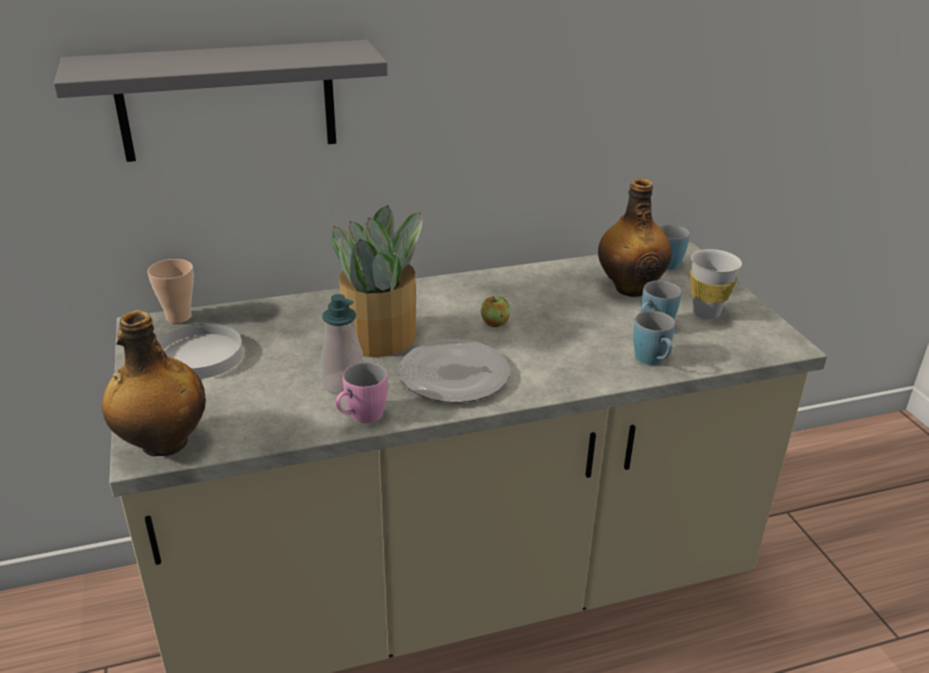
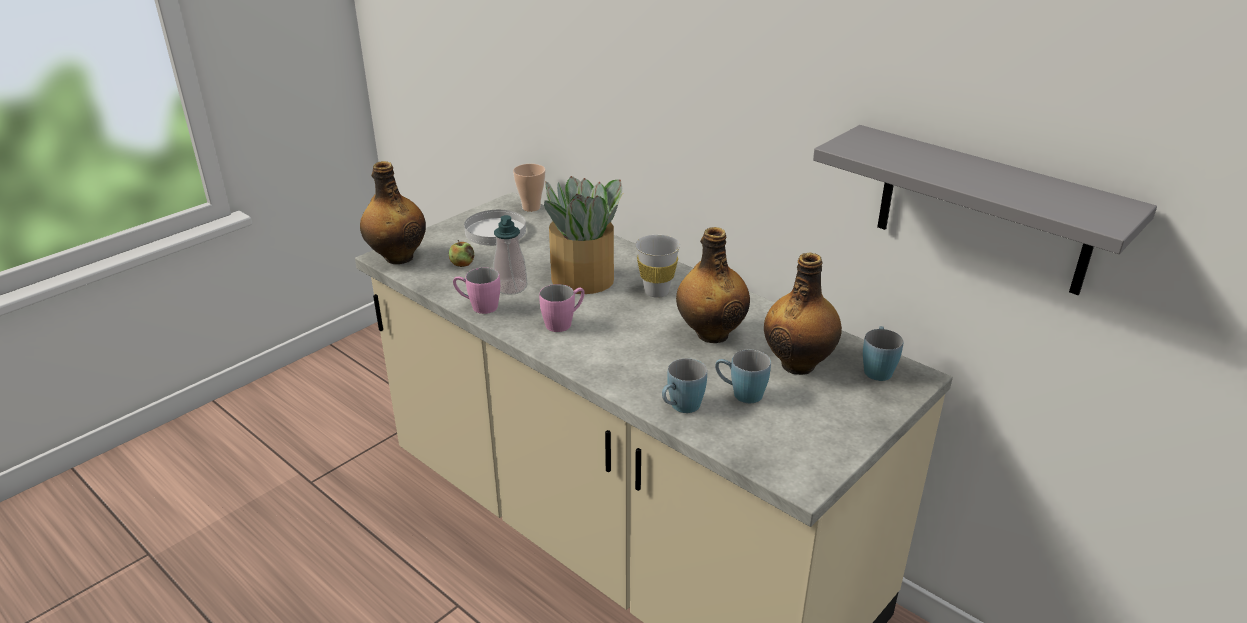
camera: 60 degrees right, 0 degrees up
grey shelf [54,40,388,162] -> grey shelf moved to [813,125,1157,295]
plate [399,339,510,403] -> pink mug [539,284,585,332]
apple [481,296,510,327] -> apple moved to [449,240,474,267]
white cup [690,249,742,319] -> white cup moved to [636,235,680,298]
none -> bottle [676,227,750,343]

